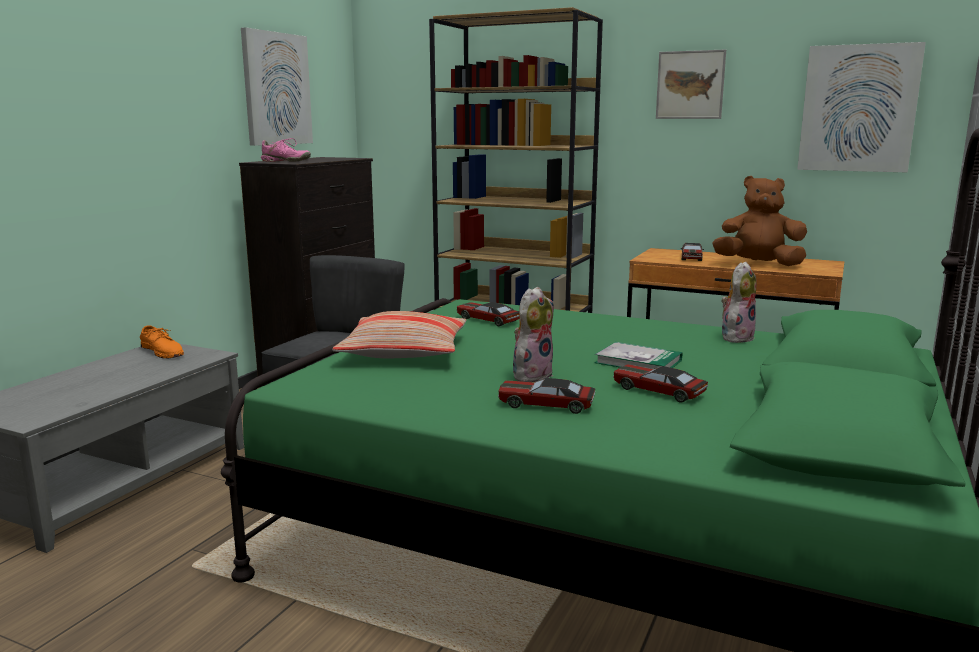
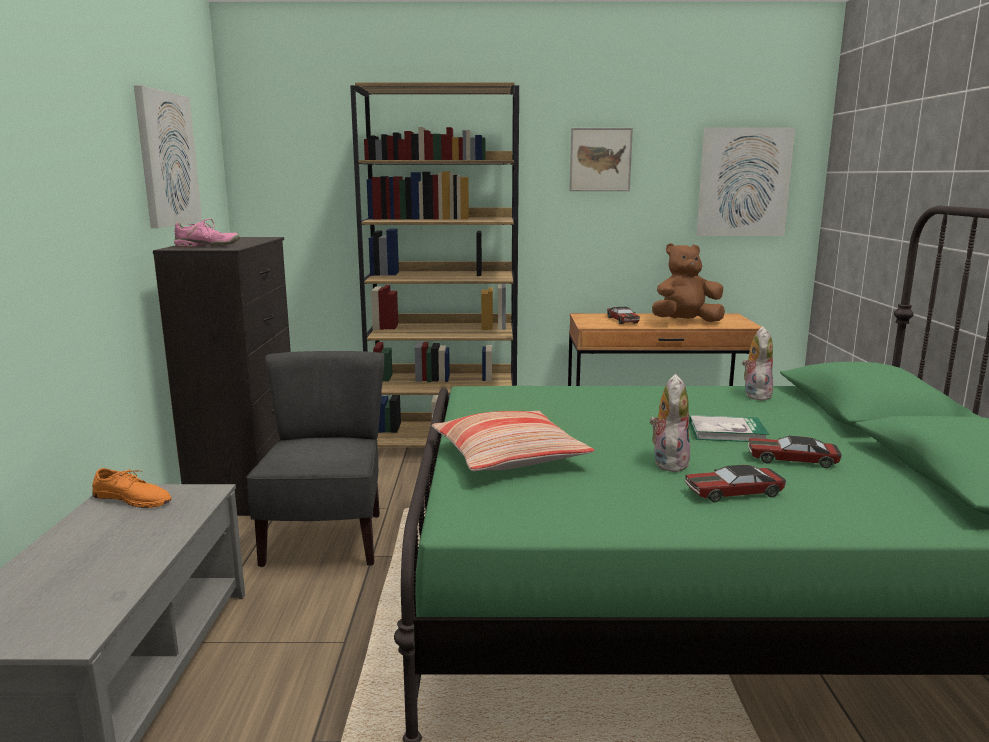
camera: 25 degrees left, 0 degrees up
toy car [457,302,520,326] -> none

